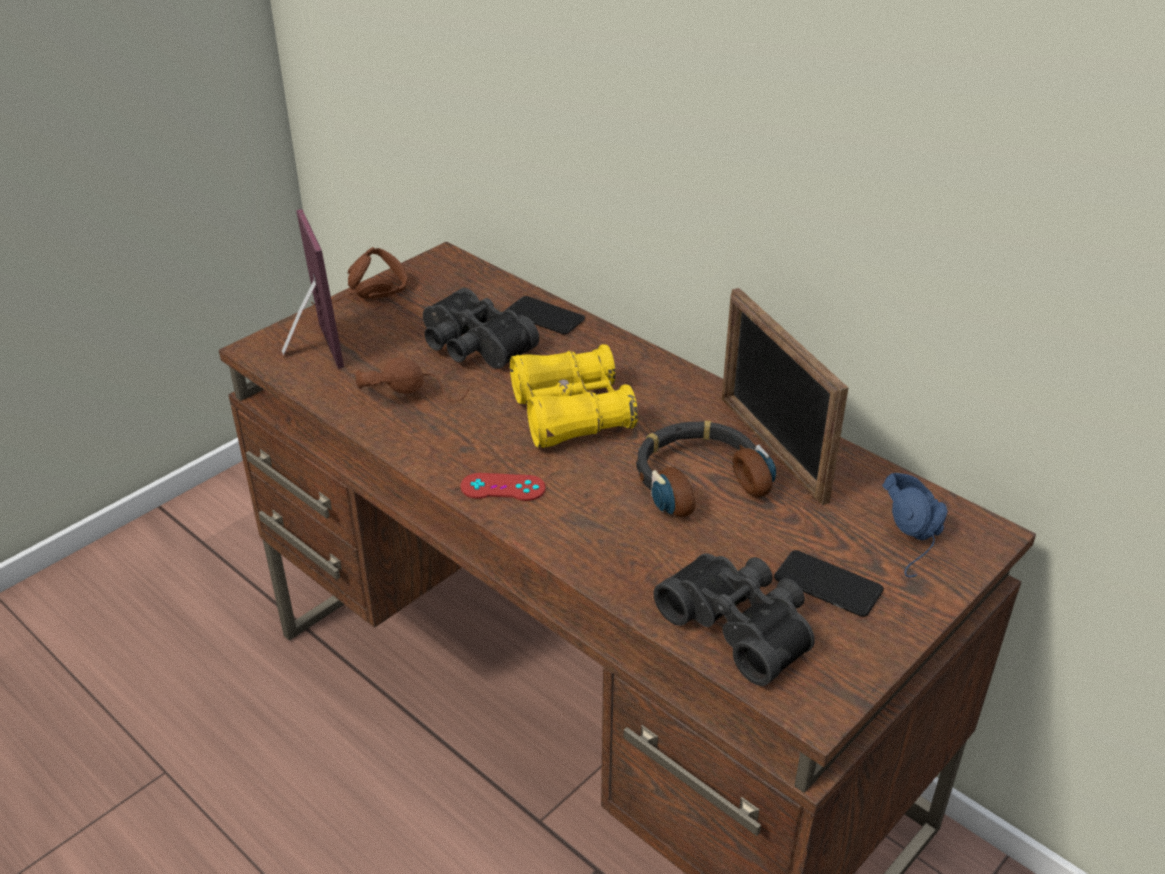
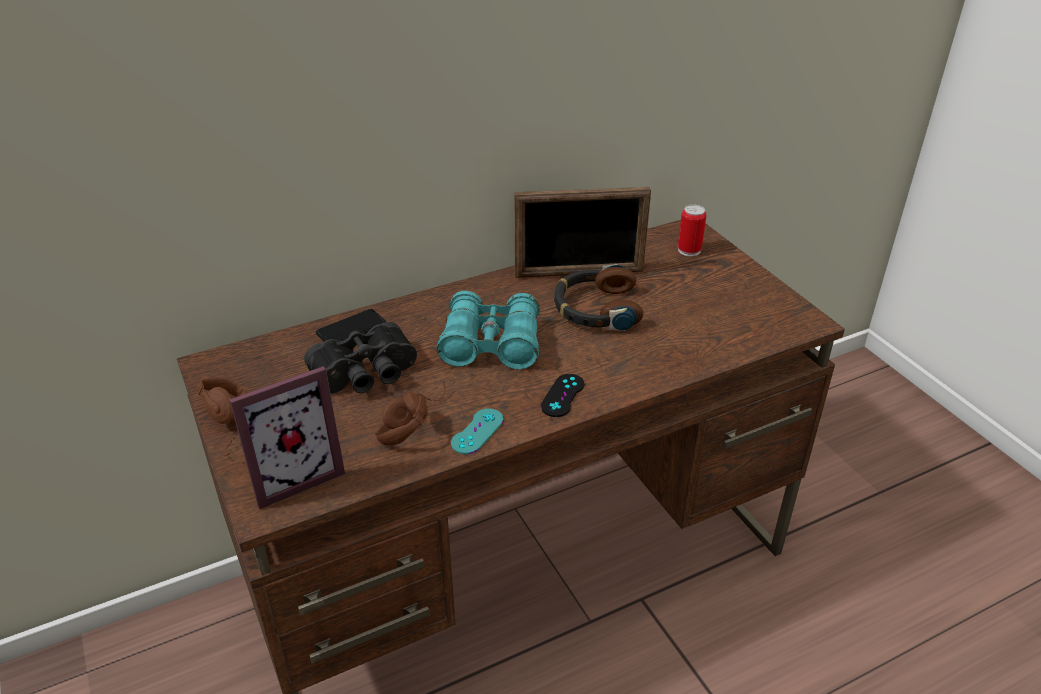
camera: 70 degrees left, 0 degrees up
picture frame [282,209,344,369] -> picture frame turned 150 degrees clockwise [230,366,345,509]
red game controller [461,473,546,501] -> black game controller [541,374,584,417]
yellow binoculars [510,344,638,448] -> turquoise binoculars [437,291,540,369]
black binoculars [654,553,815,686] -> none
phone [774,550,883,617] -> none
blue headphones [882,473,948,577] -> can [678,204,706,256]
none -> turquoise game controller [451,408,504,454]

